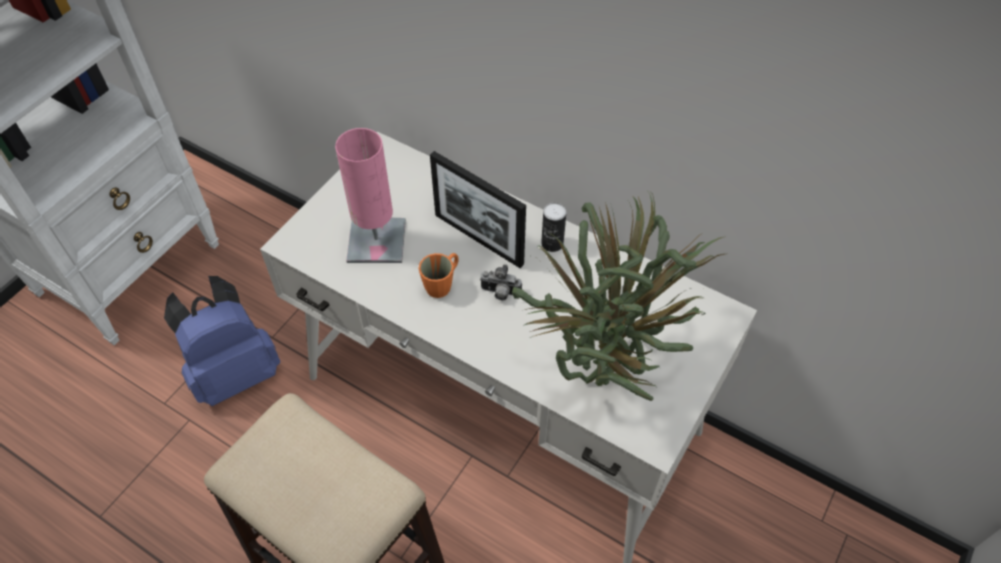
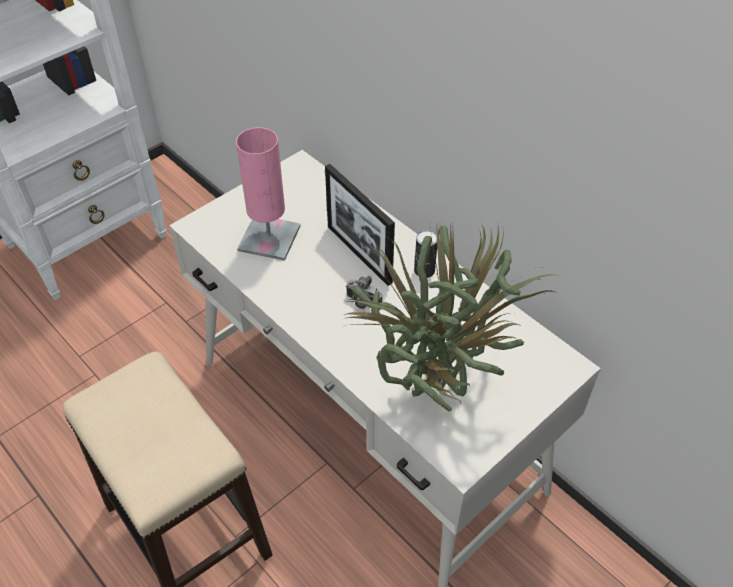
camera: 15 degrees right, 5 degrees down
blue backpack [164,276,280,406] -> none
orange mug [418,253,459,298] -> none

